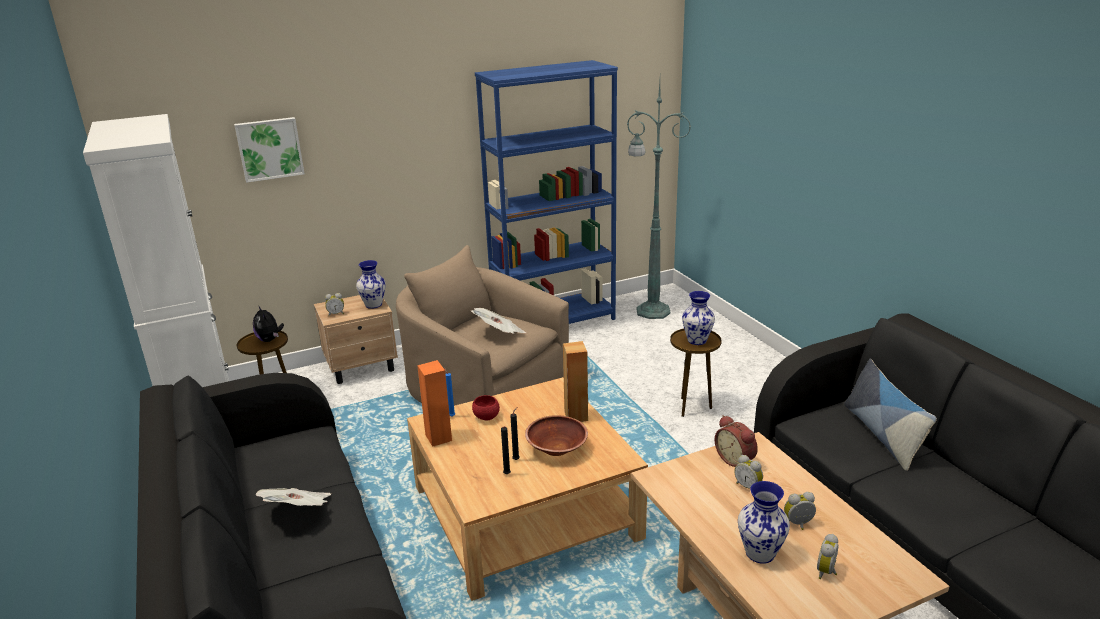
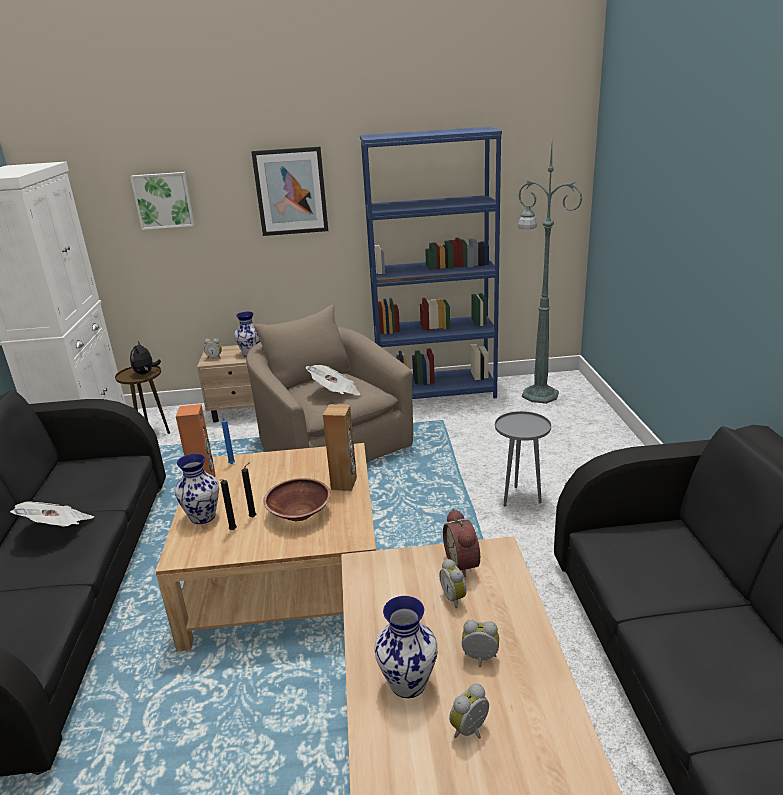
camera: 20 degrees right, 0 degrees up
red bowl [472,395,500,420] -> none
brown side table [670,328,722,417] -> grey side table [495,411,551,506]
vase [682,291,715,345] -> vase moved to [175,453,219,524]
pillow [844,359,937,471] -> none
none -> picture [251,146,328,236]

